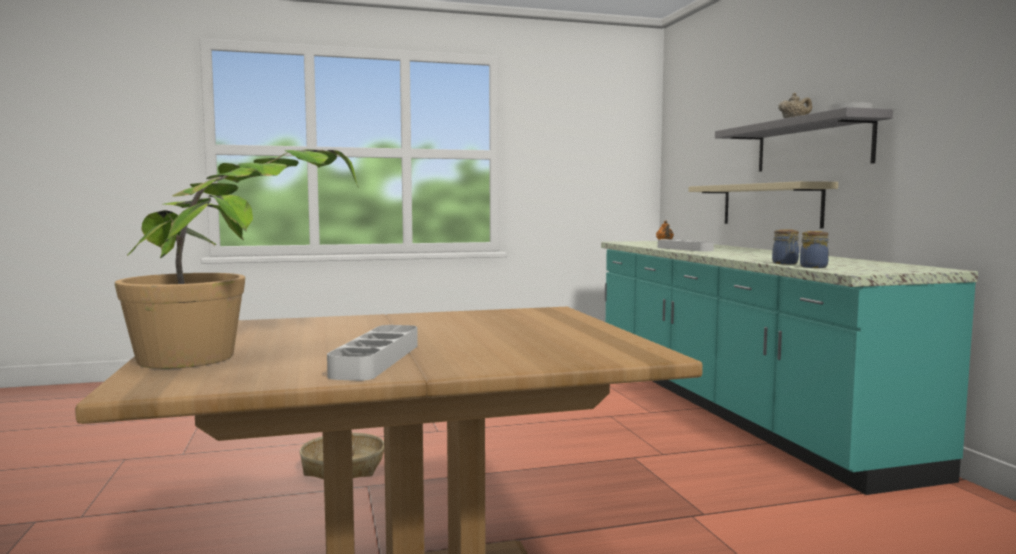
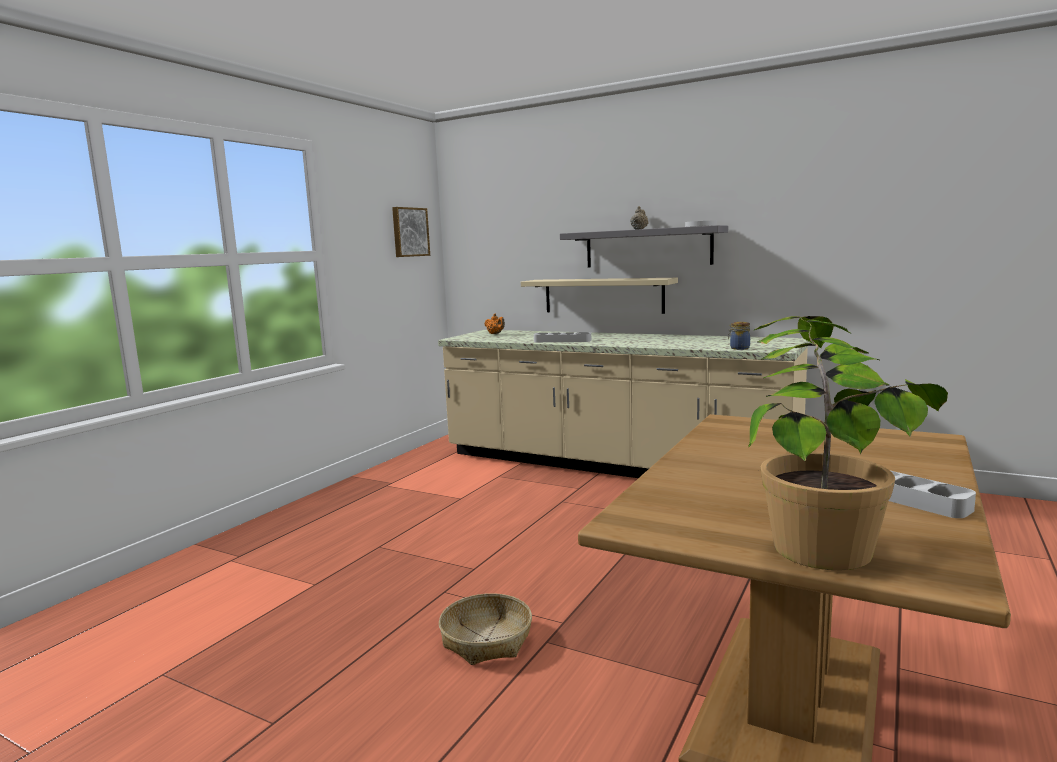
camera: 45 degrees left, 5 degrees up
turquoise counter [601,241,978,495] -> beige counter [438,330,809,478]
jar [772,229,799,264] -> none
none -> picture [392,207,430,257]

